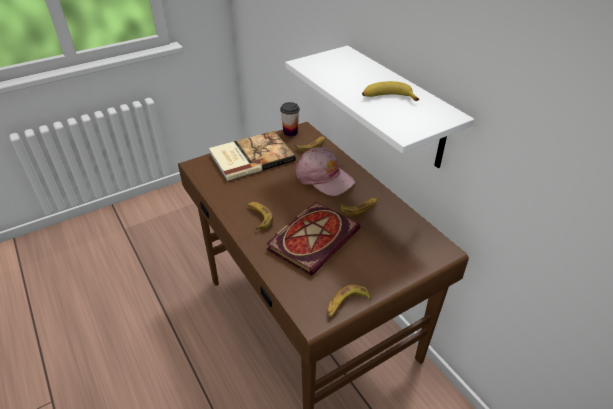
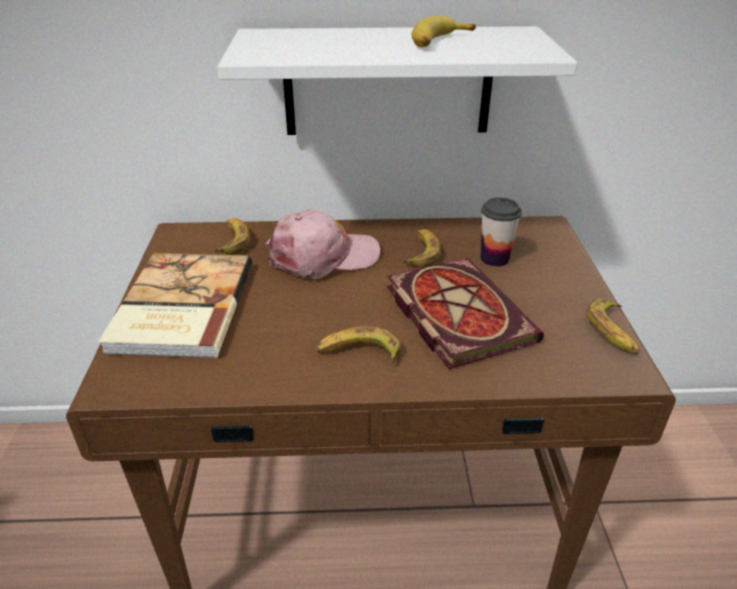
camera: 60 degrees left, 5 degrees down
cup [280,102,300,137] -> cup moved to [480,197,522,266]

